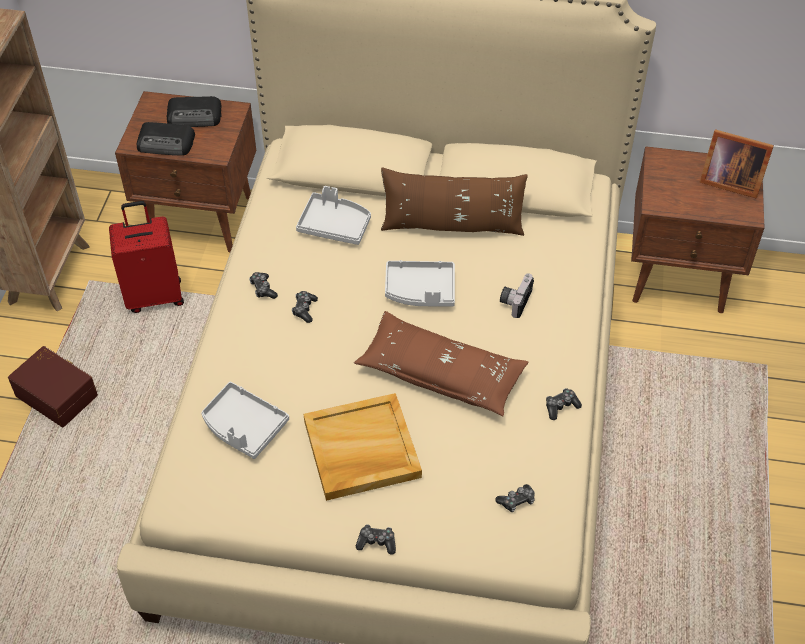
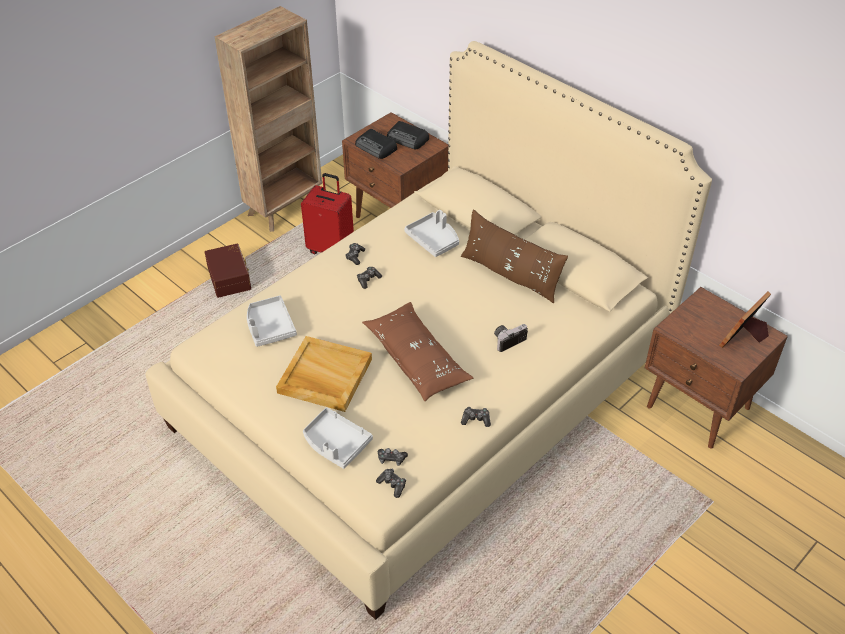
camera: 35 degrees right, 5 degrees down
game controller [356,524,396,555] -> game controller moved to [376,469,406,498]
grey tray [385,260,455,307] -> grey tray moved to [303,407,373,469]
picture frame [700,129,774,199] -> picture frame turned 75 degrees clockwise [719,292,771,348]

